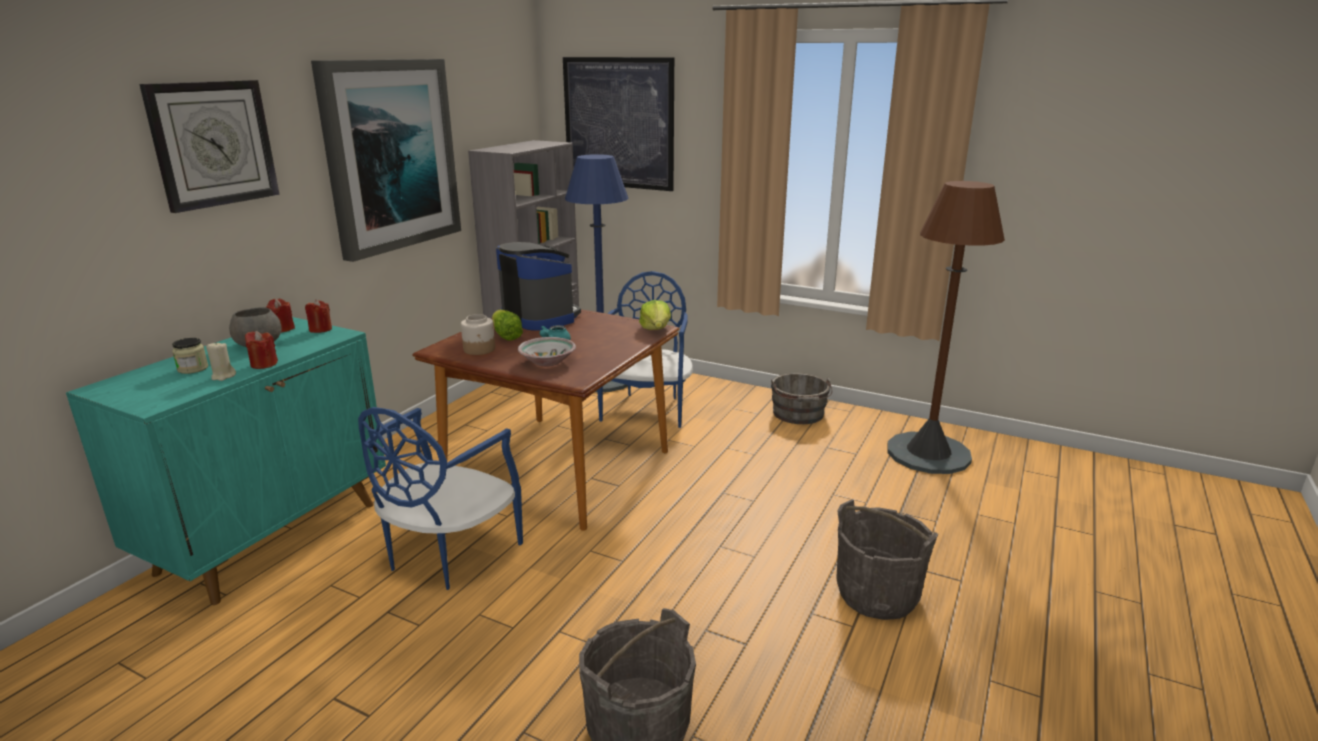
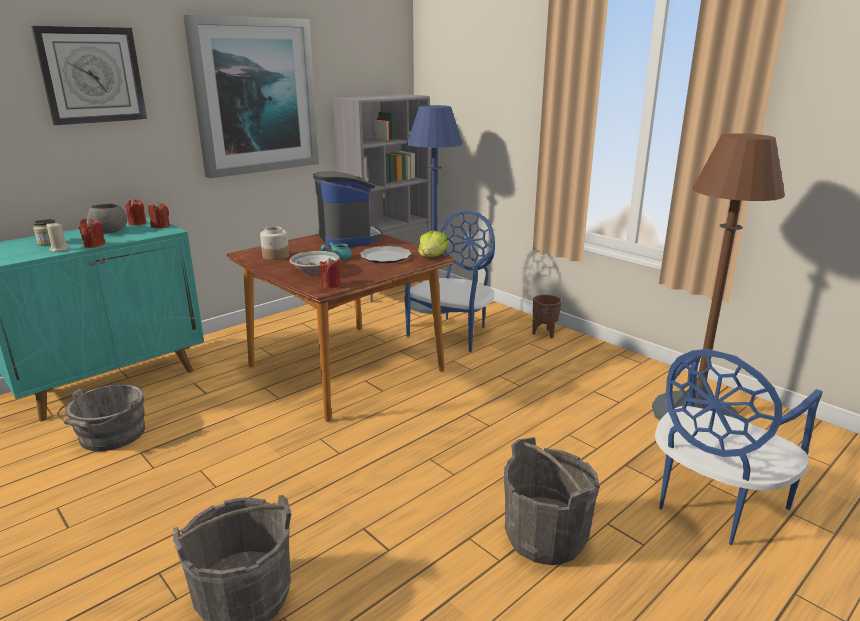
camera: 20 degrees right, 0 degrees up
blue chair [358,407,523,590] -> blue chair moved to [655,349,823,545]
lettuce [492,309,523,341] -> none
picture [563,57,674,191] -> none
grey bucket [771,373,833,424] -> grey bucket moved to [57,384,145,451]
none -> red candle [320,258,341,288]
none -> plate [360,246,411,263]
none -> brown planter [532,295,561,339]

